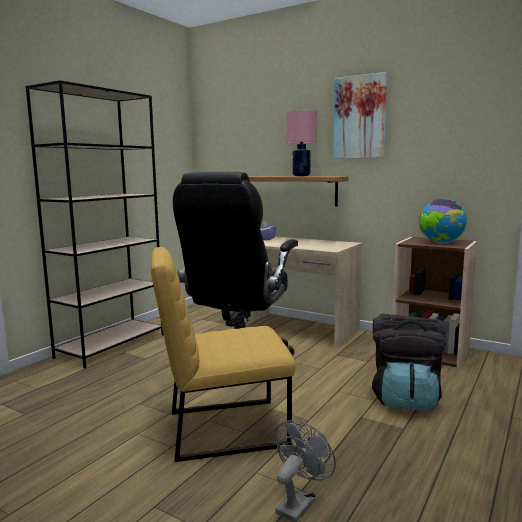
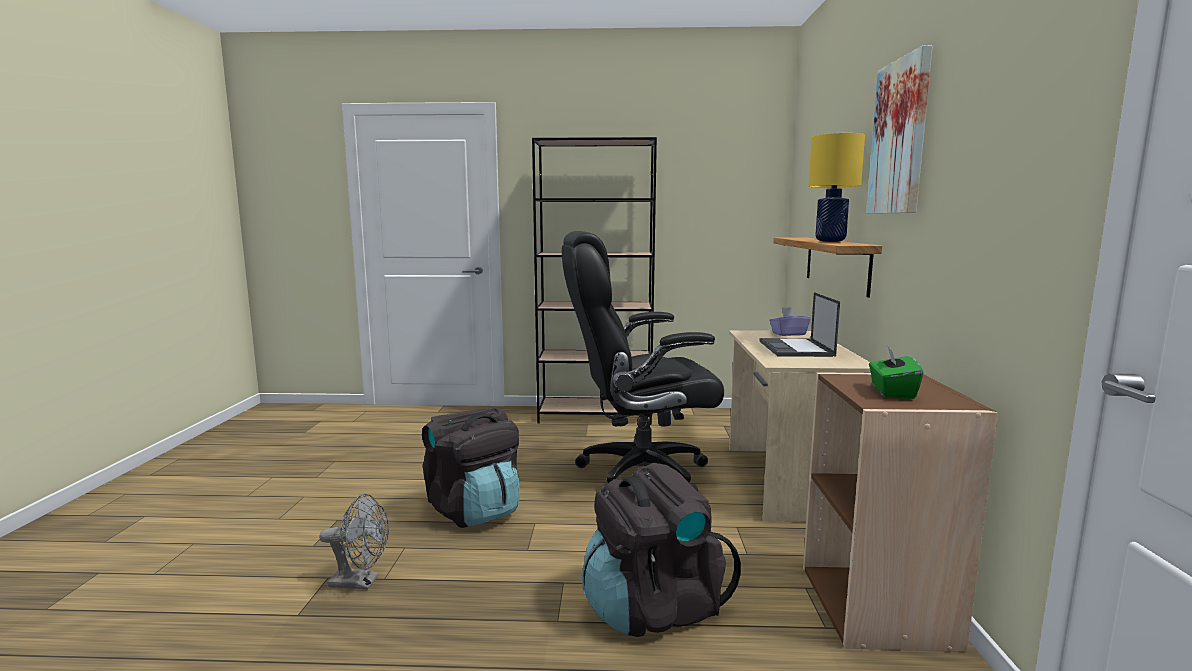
camera: 60 degrees right, 0 degrees up
yellow chair [151,247,295,462] -> black backpack [422,407,520,528]
pink table lamp [287,110,317,176] -> yellow table lamp [808,133,865,242]
globe [419,199,467,243] -> green tissue box [869,345,923,399]
none -> laptop [759,292,840,357]

